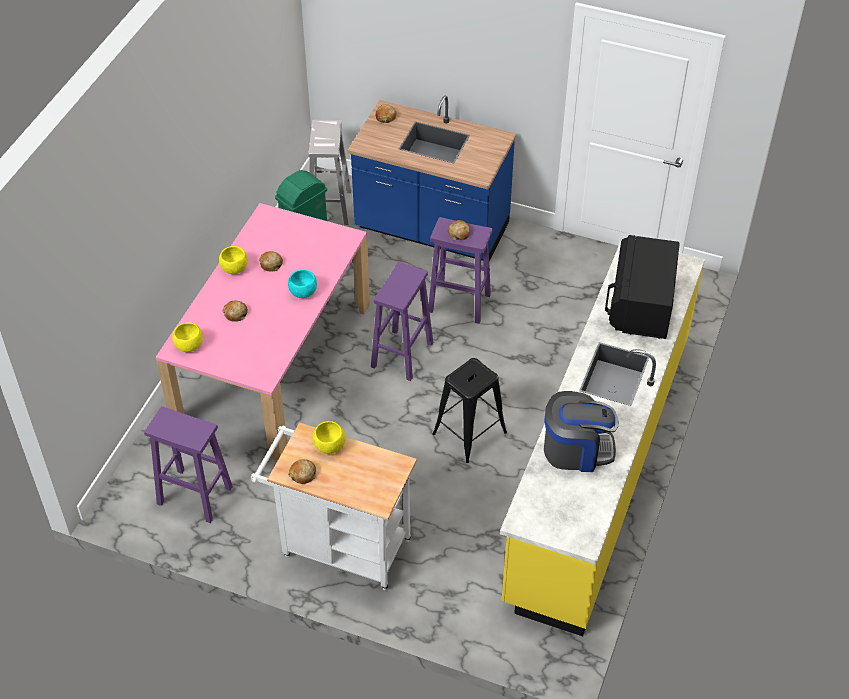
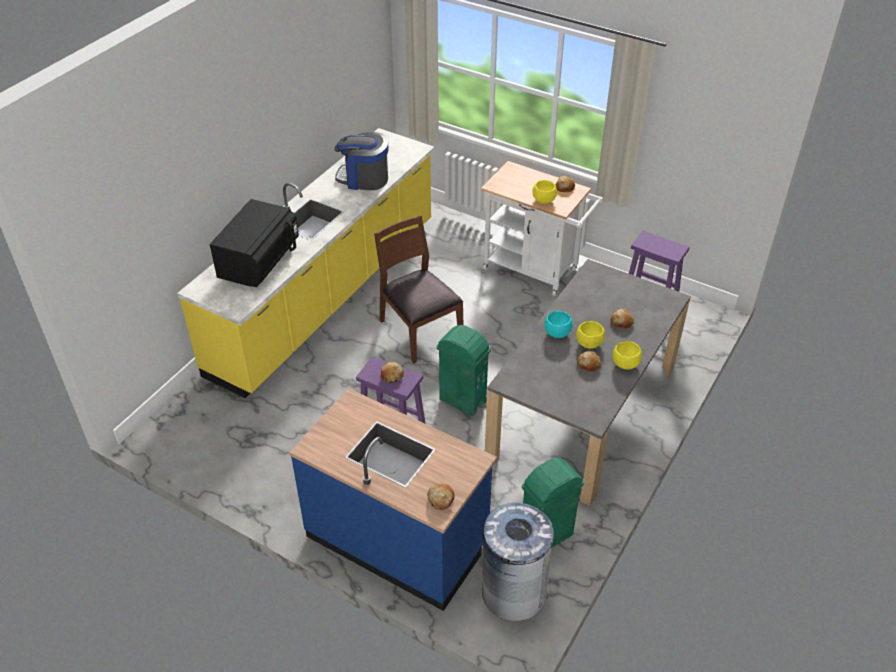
camera: 170 degrees left, 5 degrees down
pink dining table [156,203,370,461] -> grey dining table [485,259,691,506]
yellow bowl [172,322,203,352] -> yellow bowl moved to [576,321,605,349]
white stool [308,120,351,225] -> grey trash can [482,503,554,621]
purple stool [371,262,433,381] -> green trash can [437,325,491,416]
black stool [432,358,507,463] -> brown chair [374,215,463,363]

